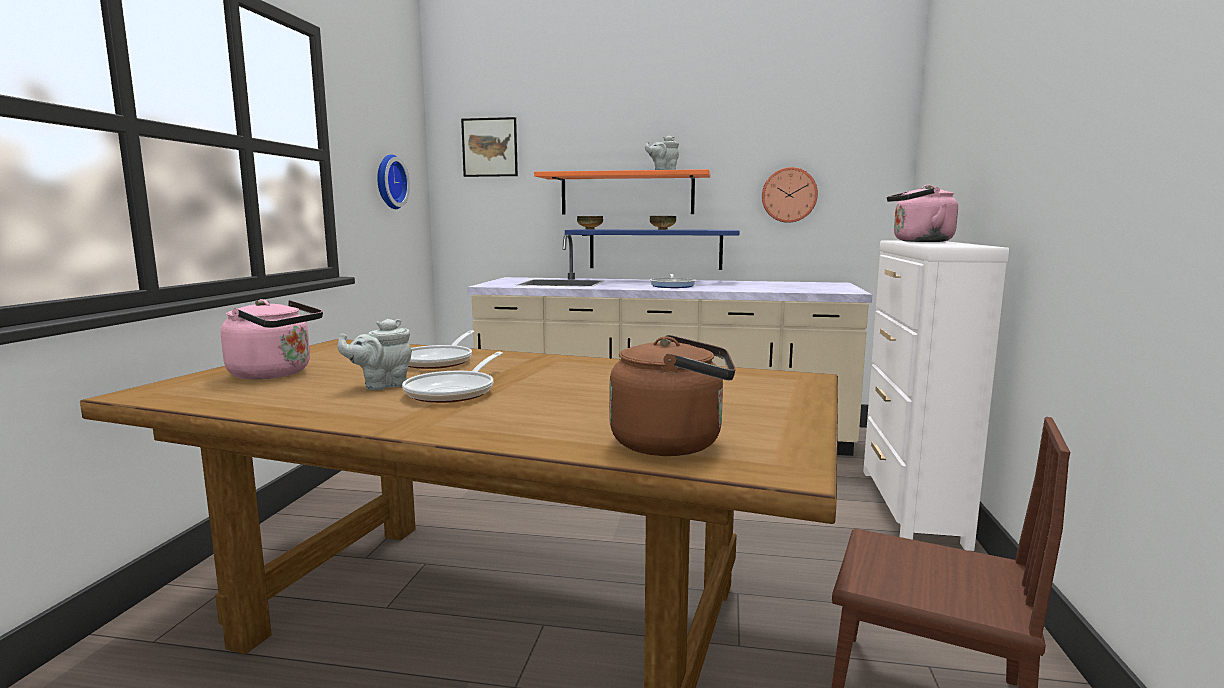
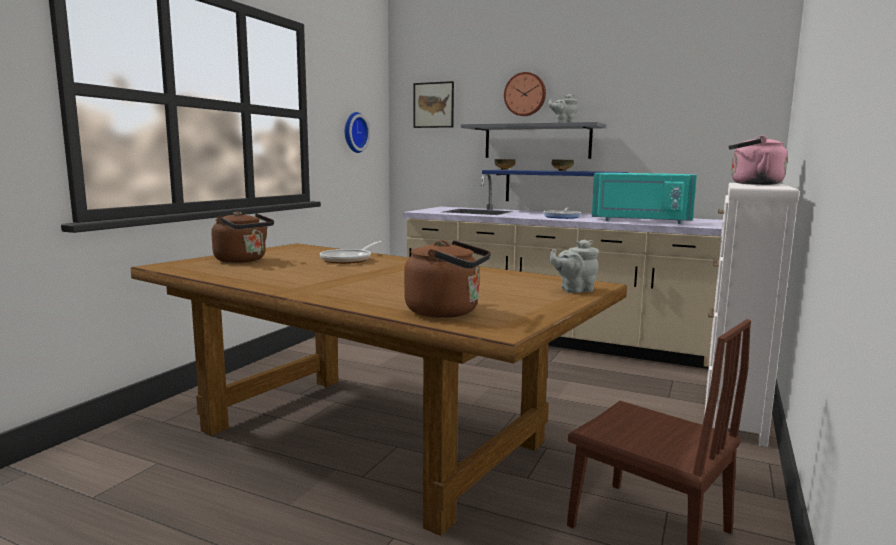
camera: 15 degrees right, 0 degrees up
pink kettle [221,299,323,379] -> brown kettle [211,211,274,263]
grey teapot [337,319,412,390] -> grey teapot moved to [550,239,599,293]
frying pan [402,352,503,403] -> none
orange shelf [534,169,710,214] -> grey shelf [461,122,606,159]
wall clock [762,167,818,223] -> wall clock moved to [504,72,546,116]
none -> turquoise microwave [592,173,697,224]

